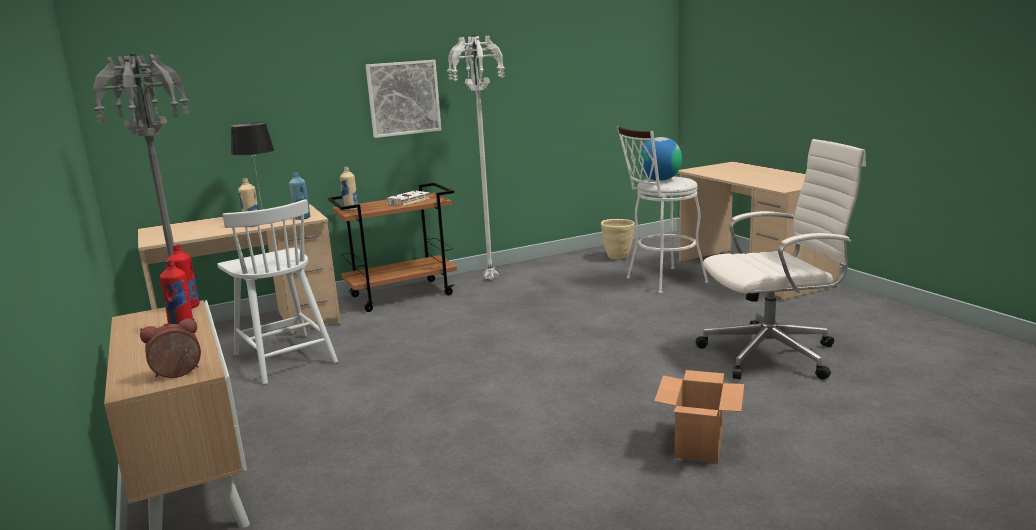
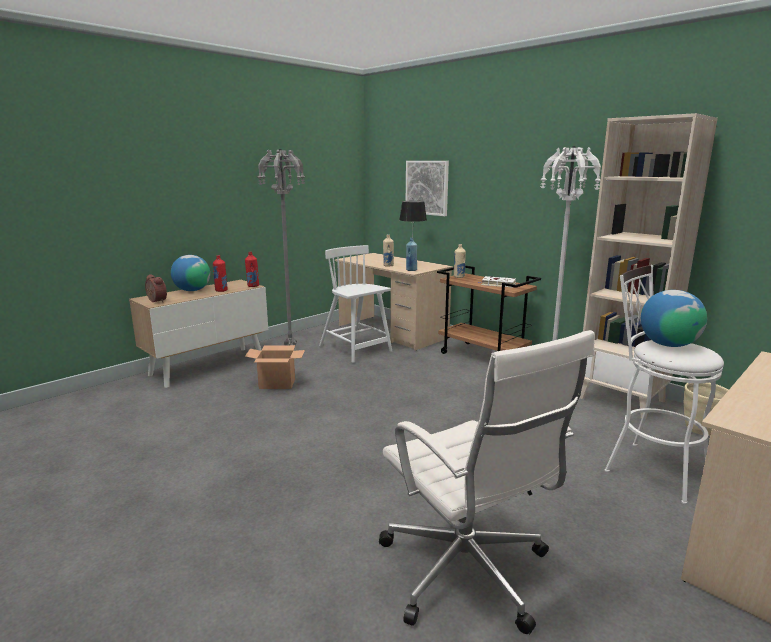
camera: 70 degrees right, 0 degrees up
white chair [217,199,338,384] -> white chair turned 105 degrees clockwise [319,245,392,363]
picture [366,60,442,138] -> picture moved to [406,161,449,216]
cardboard box [654,370,744,463] -> cardboard box moved to [245,345,305,389]
none -> globe [171,255,210,291]
none -> beige bookcase [579,113,718,419]

